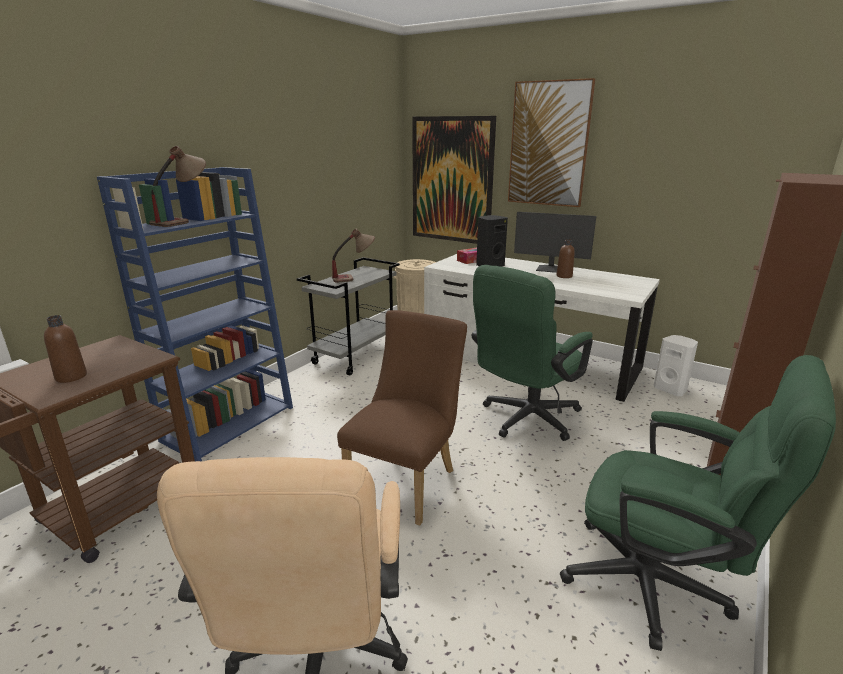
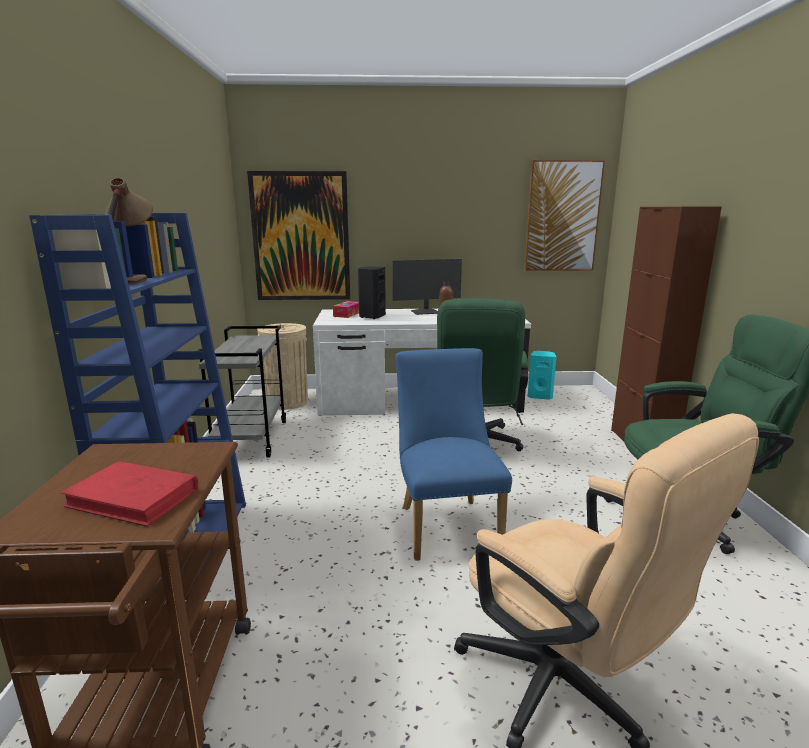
camera: 35 degrees left, 5 degrees down
brown bottle [44,315,87,383] -> red book [61,461,198,526]
table lamp [332,229,375,282] -> none
brown chair [337,310,467,526] -> blue chair [395,348,512,561]
picture [508,78,595,207] -> picture moved to [524,160,605,271]
white speaker [653,335,698,396] -> turquoise speaker [527,351,557,400]

